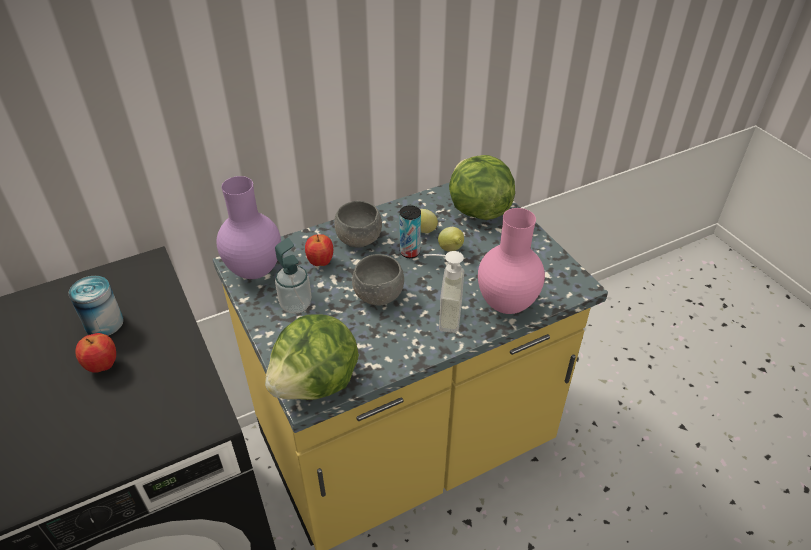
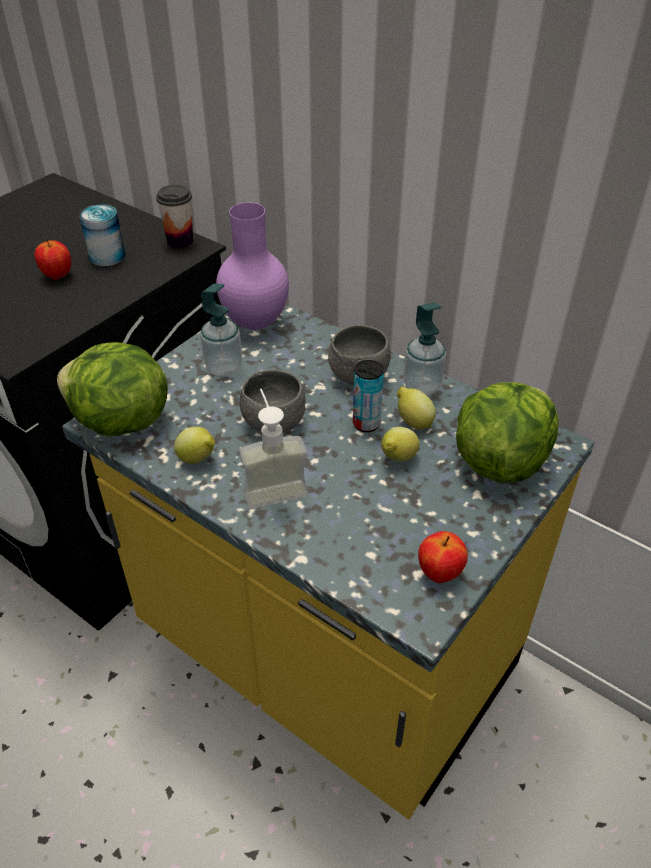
camera: 65 degrees right, 0 degrees up
apple [305,234,333,266] -> apple moved to [418,531,468,583]
pink vase [478,208,545,314] -> none
none -> cup [156,185,193,249]
none -> lemon [174,427,215,464]
none -> soap dispenser [403,302,446,395]

